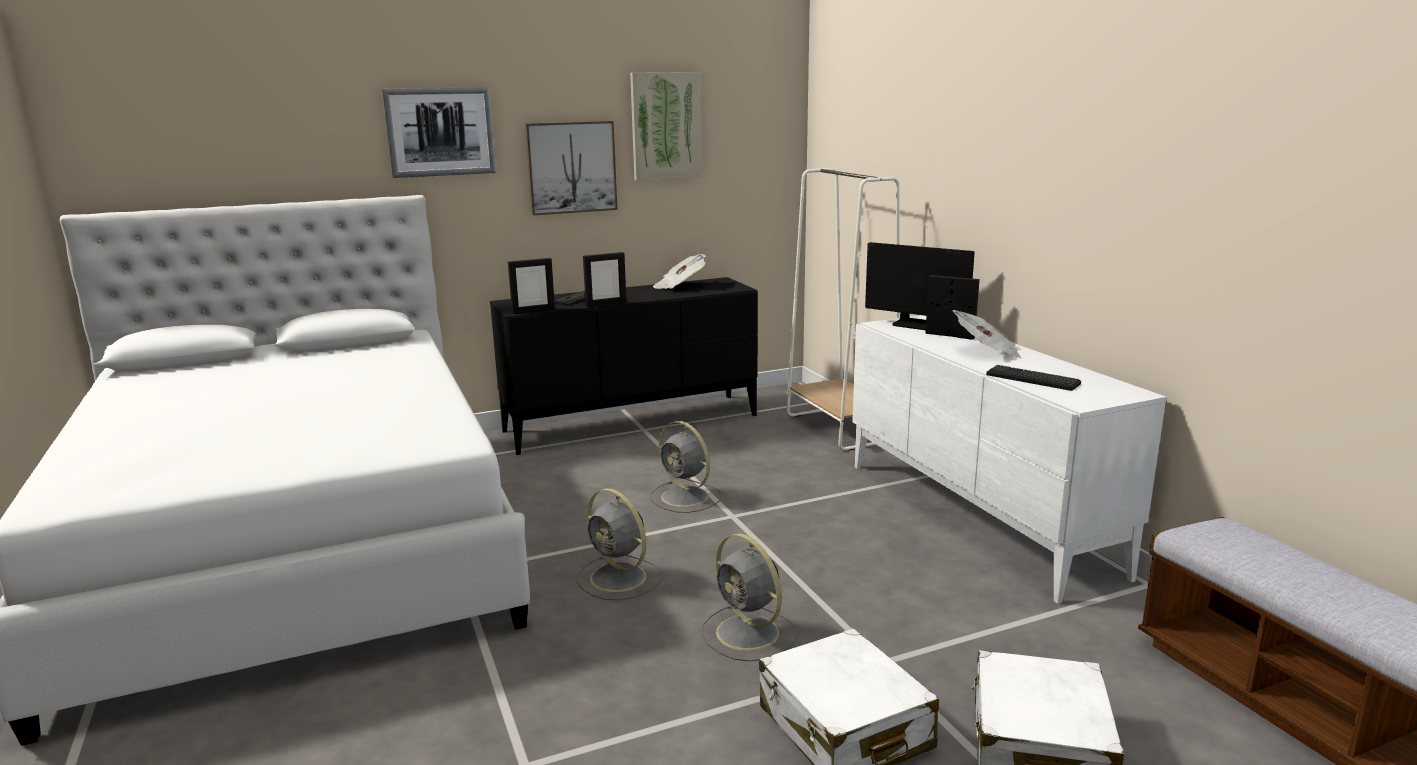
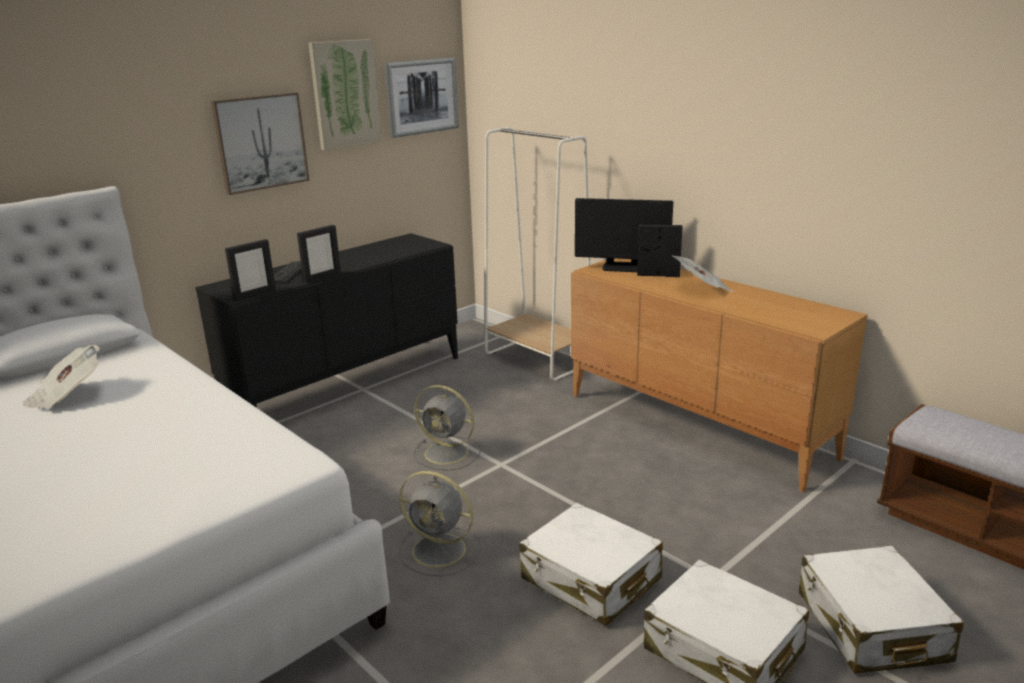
camera: 20 degrees left, 5 degrees up
picture [382,87,496,178] -> picture moved to [384,58,459,138]
newspaper [653,254,706,289] -> newspaper moved to [23,345,100,410]
grey fan [702,533,798,661] -> white suitcase [519,503,663,626]
white dresser [852,315,1167,604] -> brown dresser [571,259,868,492]
keyboard [986,365,1081,391] -> none

